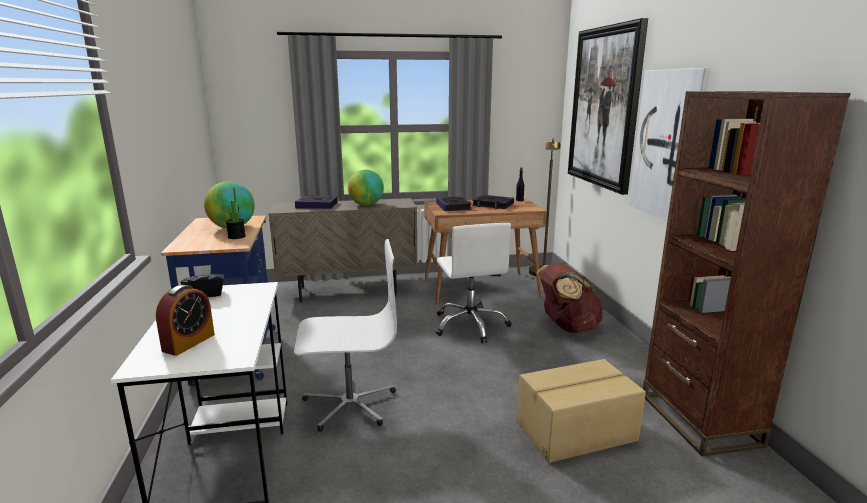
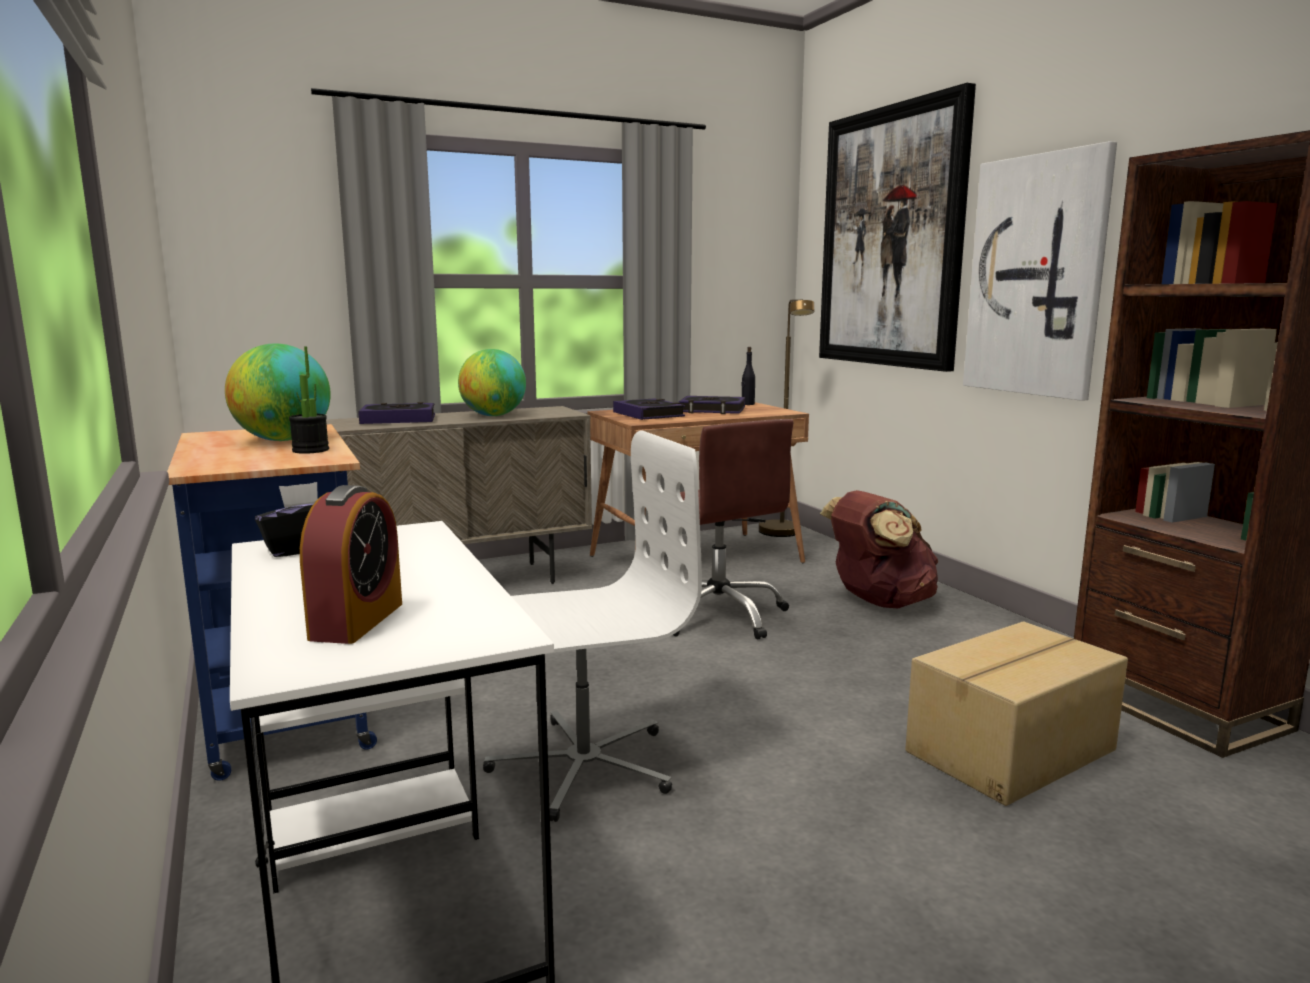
camera: 15 degrees left, 5 degrees down
white office chair [436,223,512,343] -> brown office chair [673,419,793,640]

